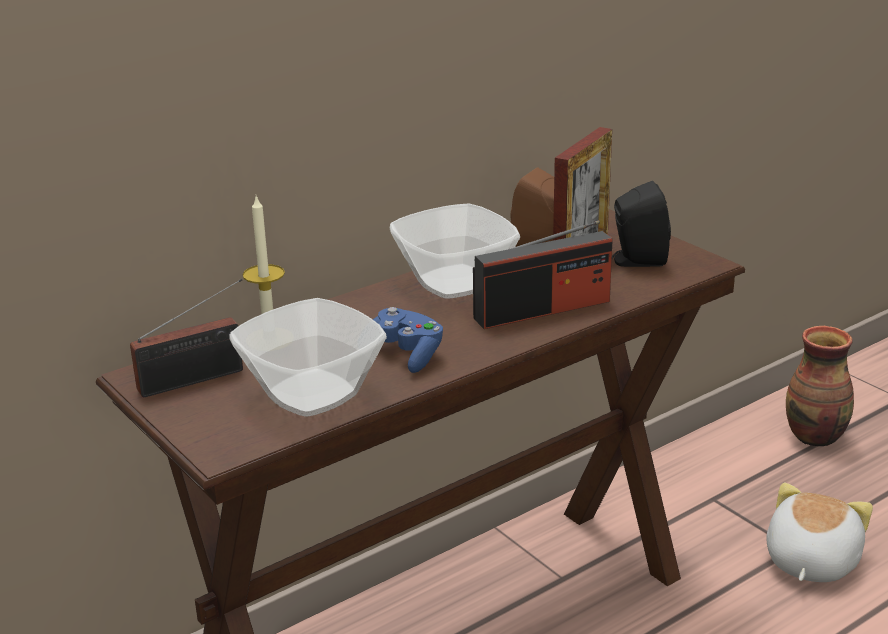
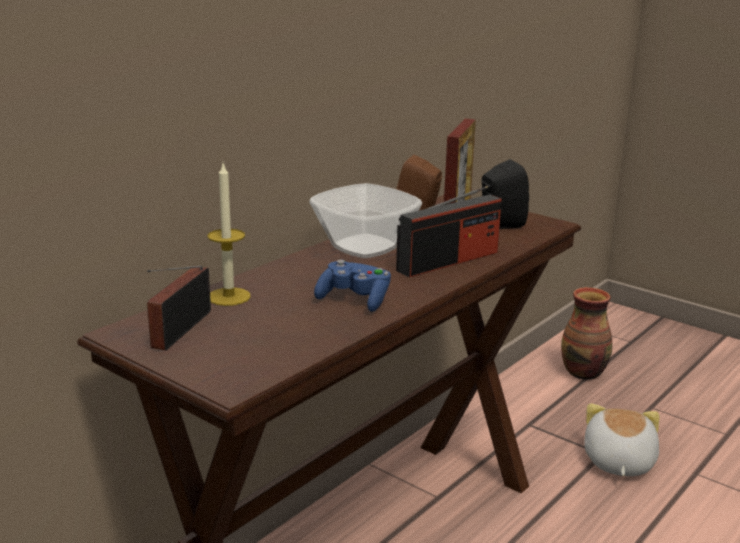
camera: 15 degrees left, 5 degrees down
radio [130,279,243,398] -> radio turned 150 degrees clockwise [147,266,211,350]
bowl [229,298,387,417] -> none

